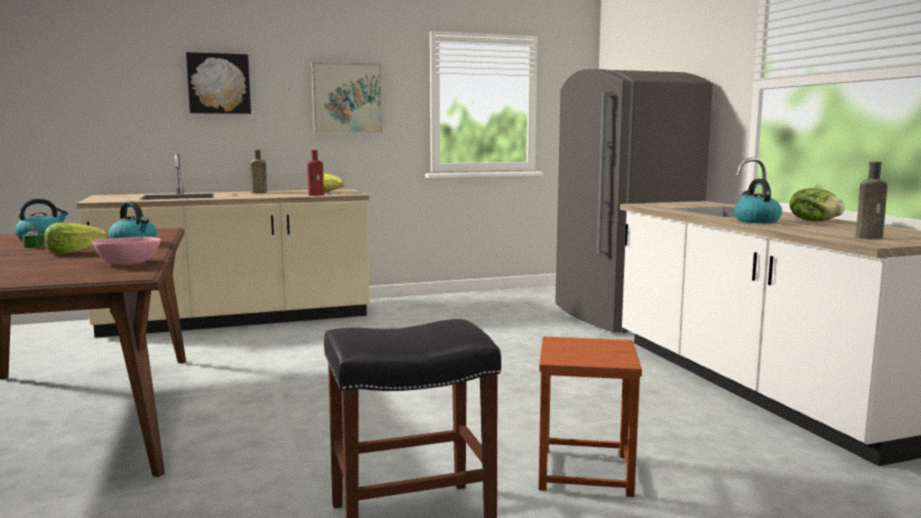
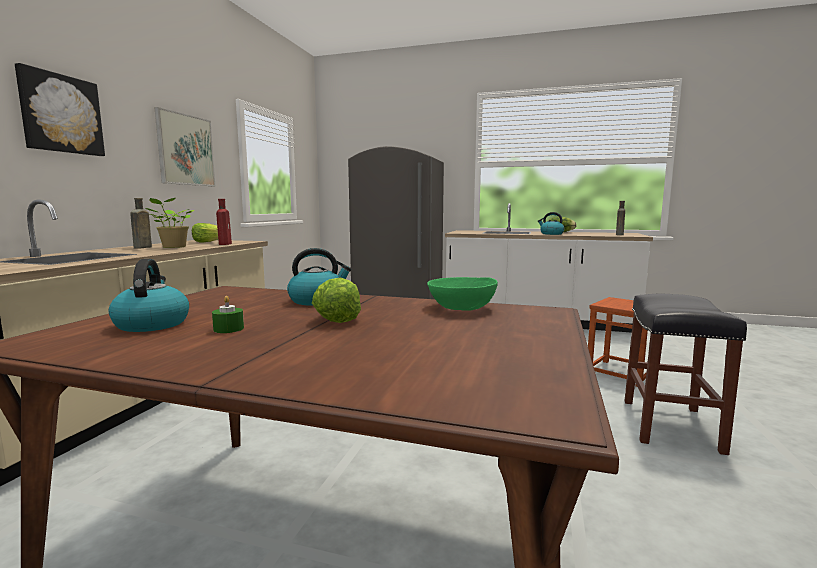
camera: 55 degrees left, 0 degrees up
pink bowl [93,237,161,265] -> green bowl [427,277,498,310]
none -> potted plant [145,198,194,248]

